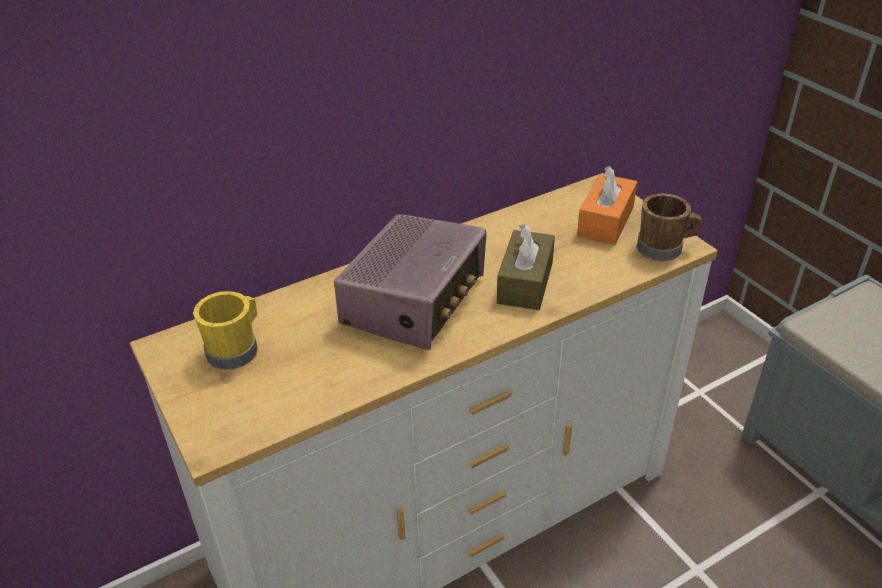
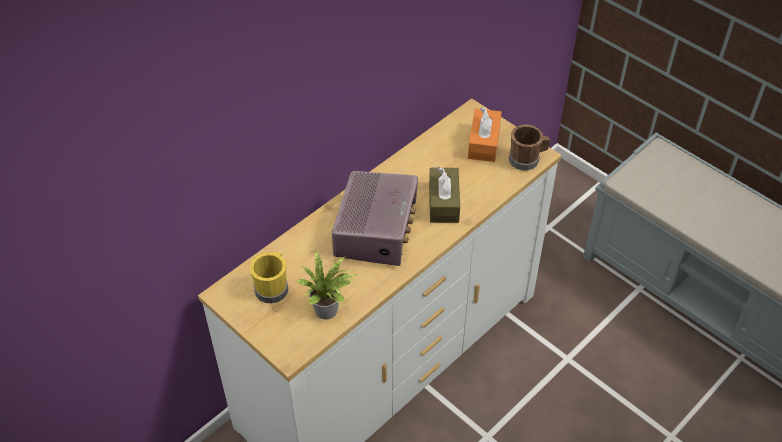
camera: 15 degrees left, 10 degrees up
none -> potted plant [297,250,357,319]

